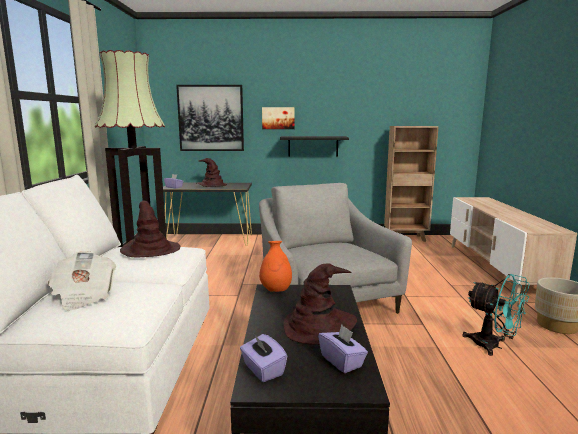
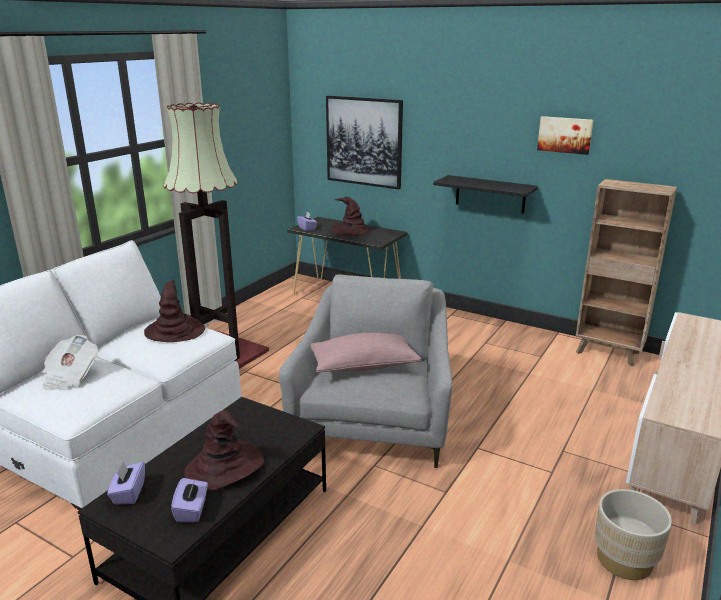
camera: 30 degrees right, 10 degrees up
orange vase [259,241,292,292] -> none
picture [262,107,295,129] -> picture moved to [537,116,594,155]
turquoise fan [463,274,529,356] -> none
none -> pink pillow [310,333,422,373]

